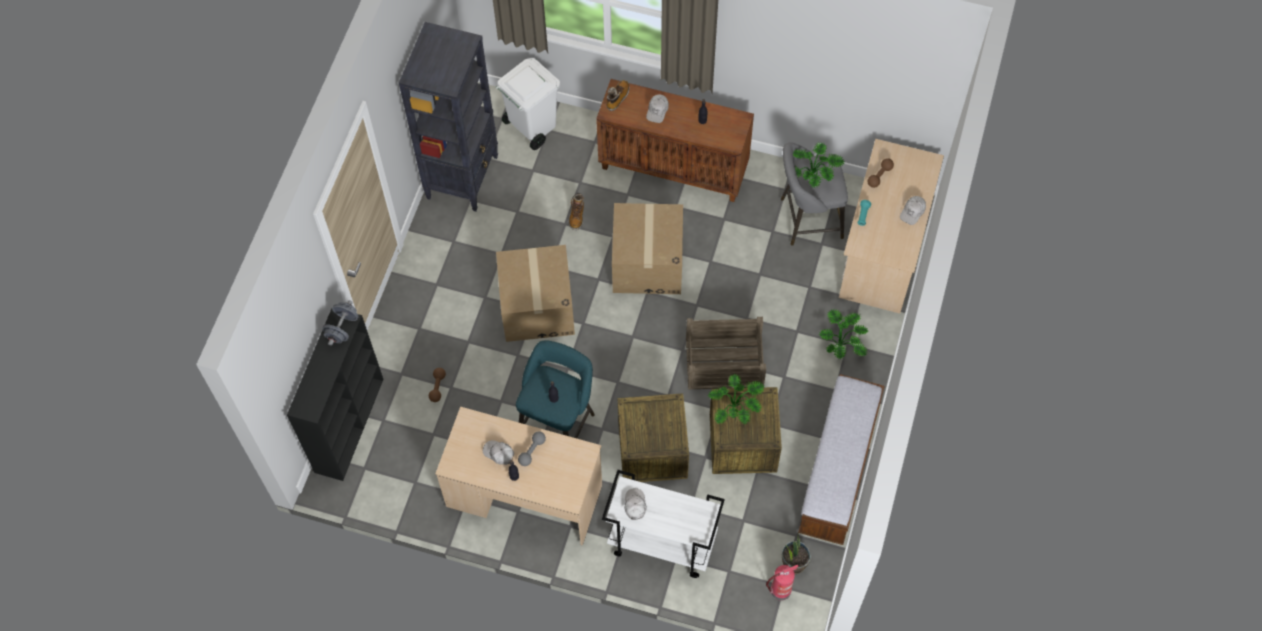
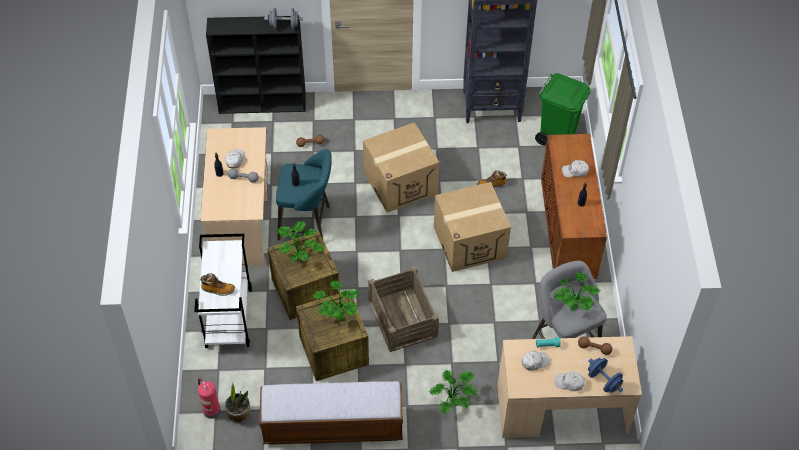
camera: 70 degrees right, 10 degrees down
white trash can [496,58,560,150] -> green trash can [535,73,591,146]
boot [606,80,629,111] -> boot moved to [200,273,235,296]
white cap [624,488,647,520] -> white cap moved to [522,351,550,371]
none -> potted plant [277,221,324,262]
none -> blue dumbbell [588,358,623,393]

